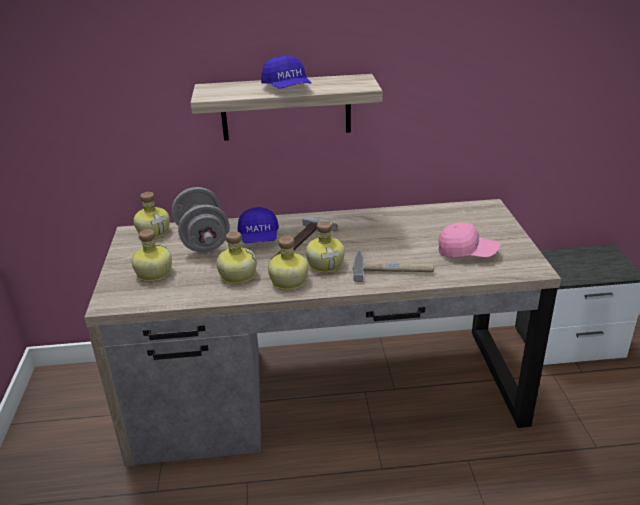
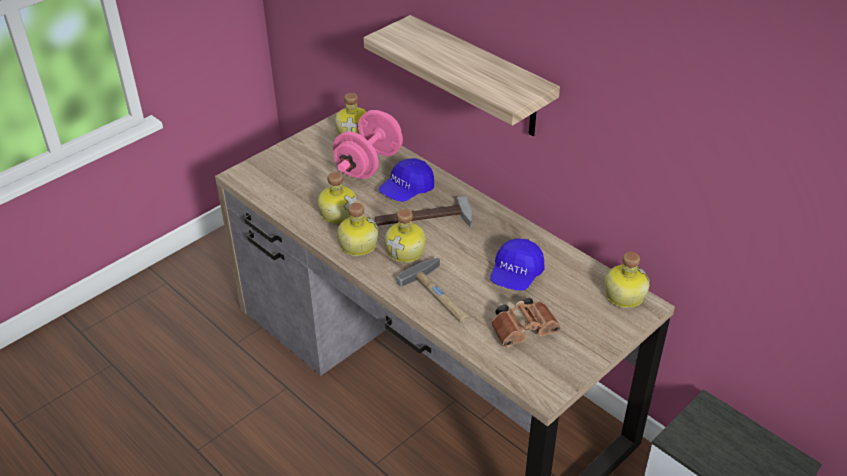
camera: 50 degrees right, 10 degrees up
bottle [131,229,172,282] -> bottle moved to [604,252,650,308]
grey dumbbell [172,187,230,252] -> pink dumbbell [333,110,403,179]
blue cap [261,55,311,89] -> blue cap moved to [490,238,544,291]
pink cap [438,222,501,257] -> brown binoculars [491,298,561,347]

